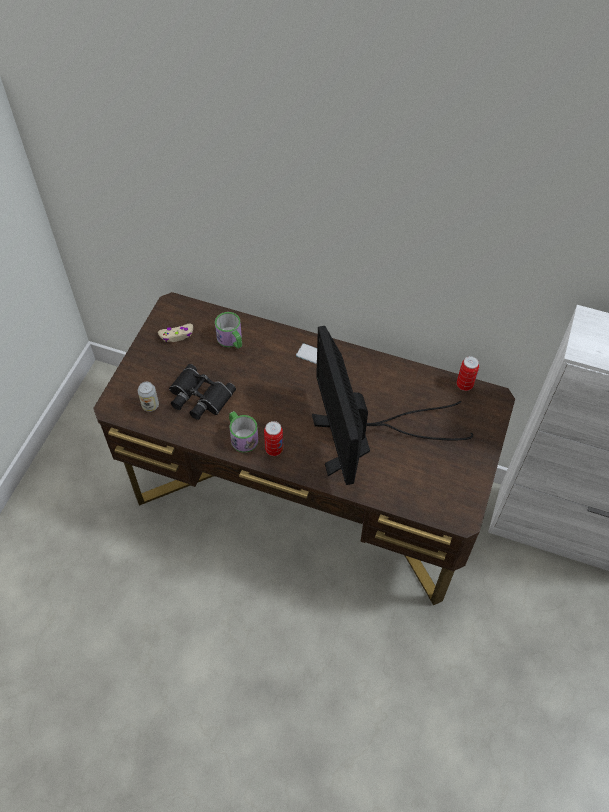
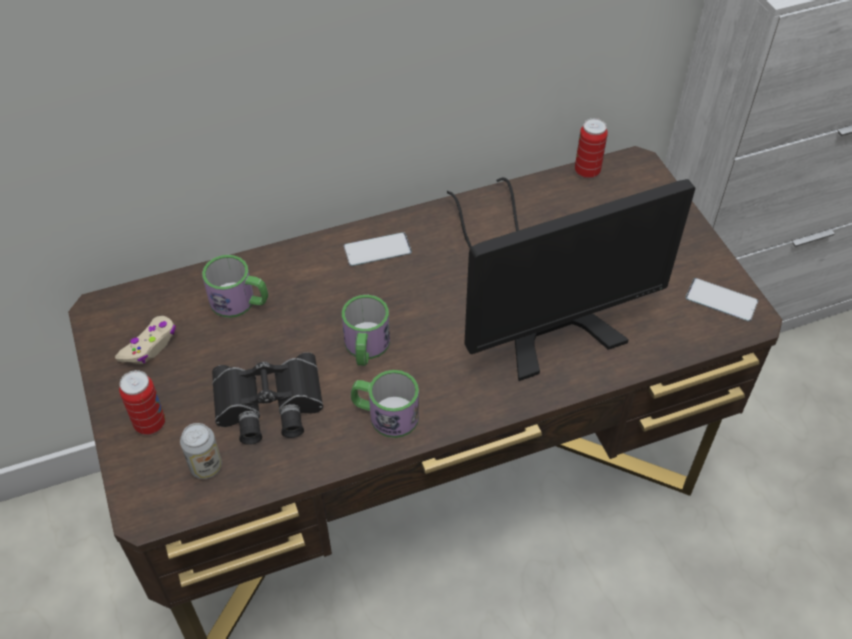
camera: 40 degrees left, 5 degrees down
can [264,421,283,456] -> can moved to [119,370,165,435]
monitor [312,326,473,485] -> monitor turned 60 degrees counterclockwise [447,177,696,381]
none -> mug [342,295,390,366]
none -> phone [686,278,758,321]

